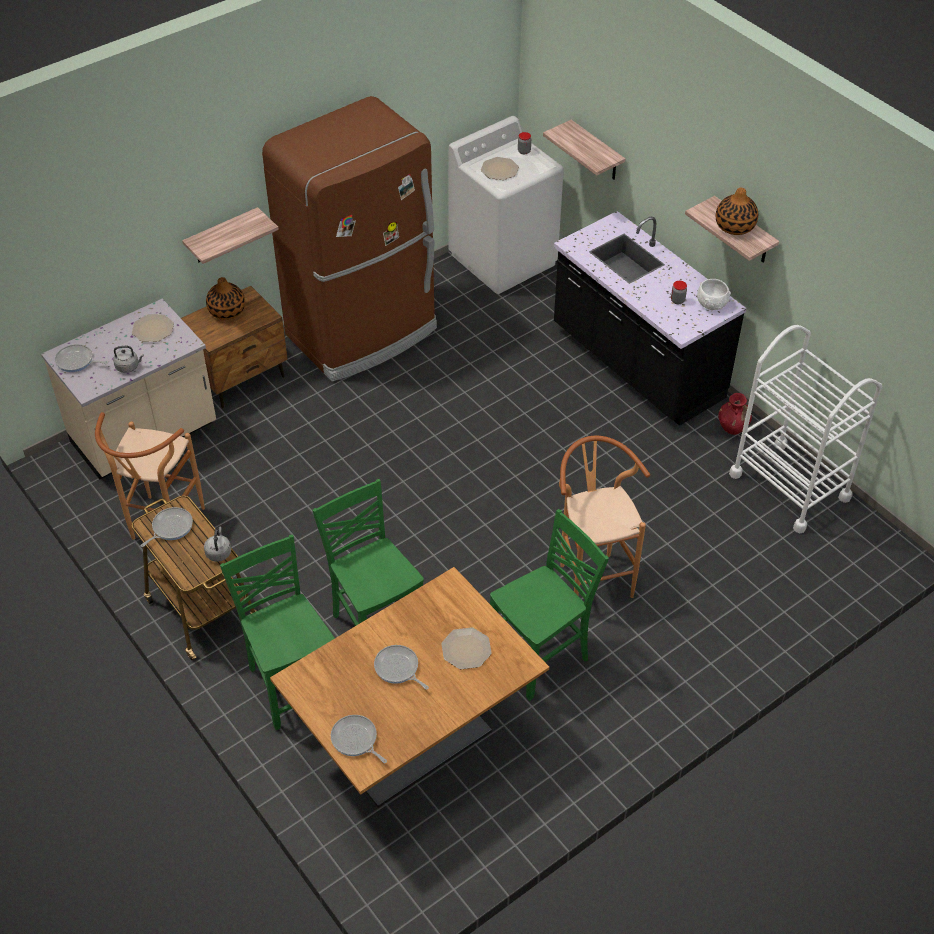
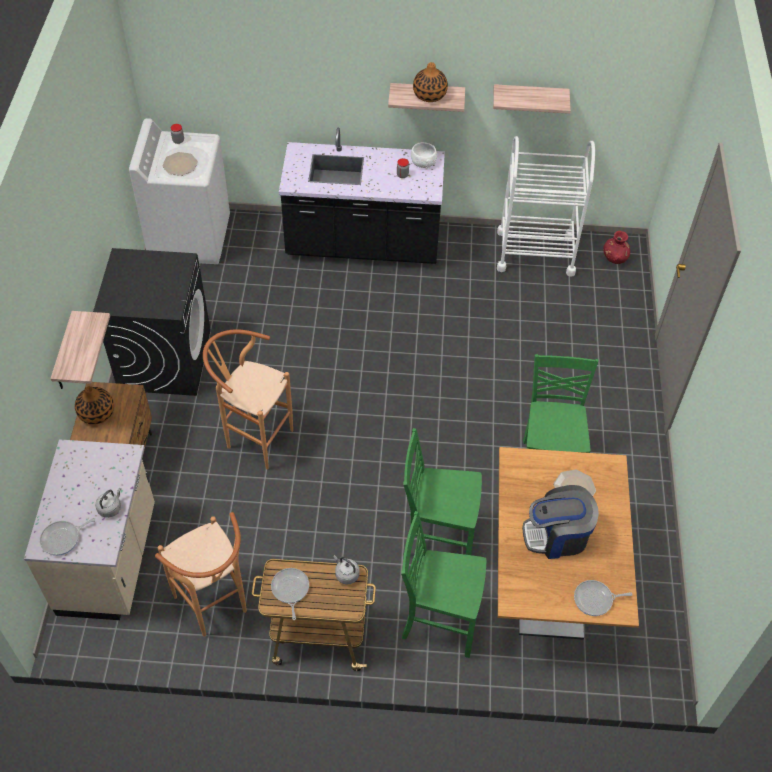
camera: 50 degrees left, 5 degrees up
plate [132,314,174,342] -> none
brown fridge [262,96,437,382] -> black washing machine [93,248,211,396]
frying pan [374,645,429,690] -> coffee machine [522,485,599,559]
shelf [543,120,625,180] -> shelf moved to [493,84,571,114]
brown stool [559,436,650,598] -> brown stool moved to [203,329,293,469]
red vase [718,393,752,435] -> red vase moved to [604,231,630,264]

